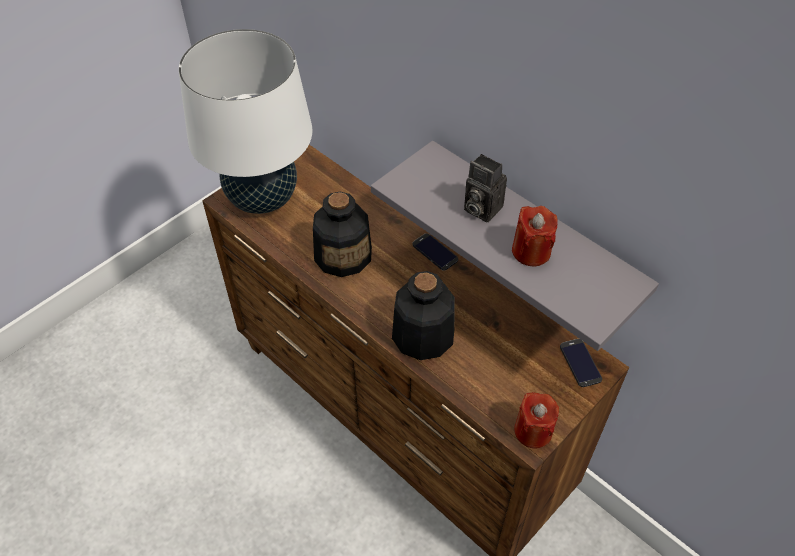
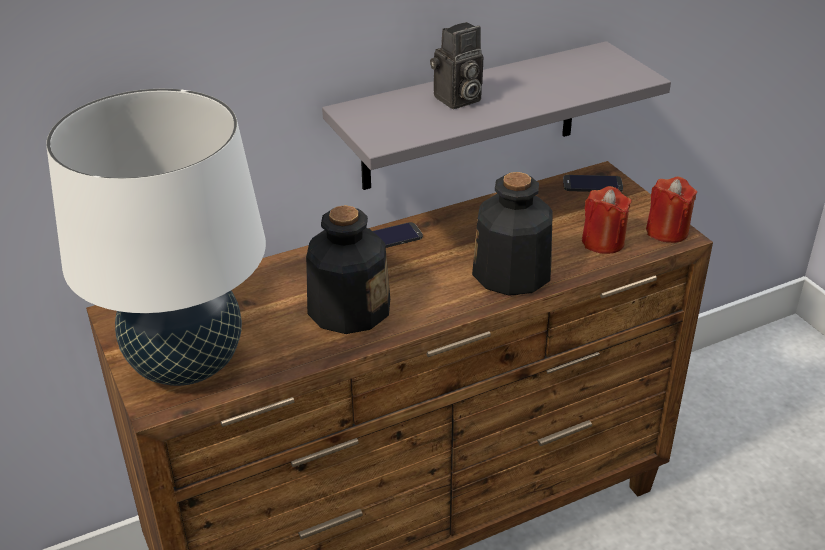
camera: 70 degrees left, 15 degrees down
red candle [512,206,558,267] -> red candle moved to [582,186,632,254]

